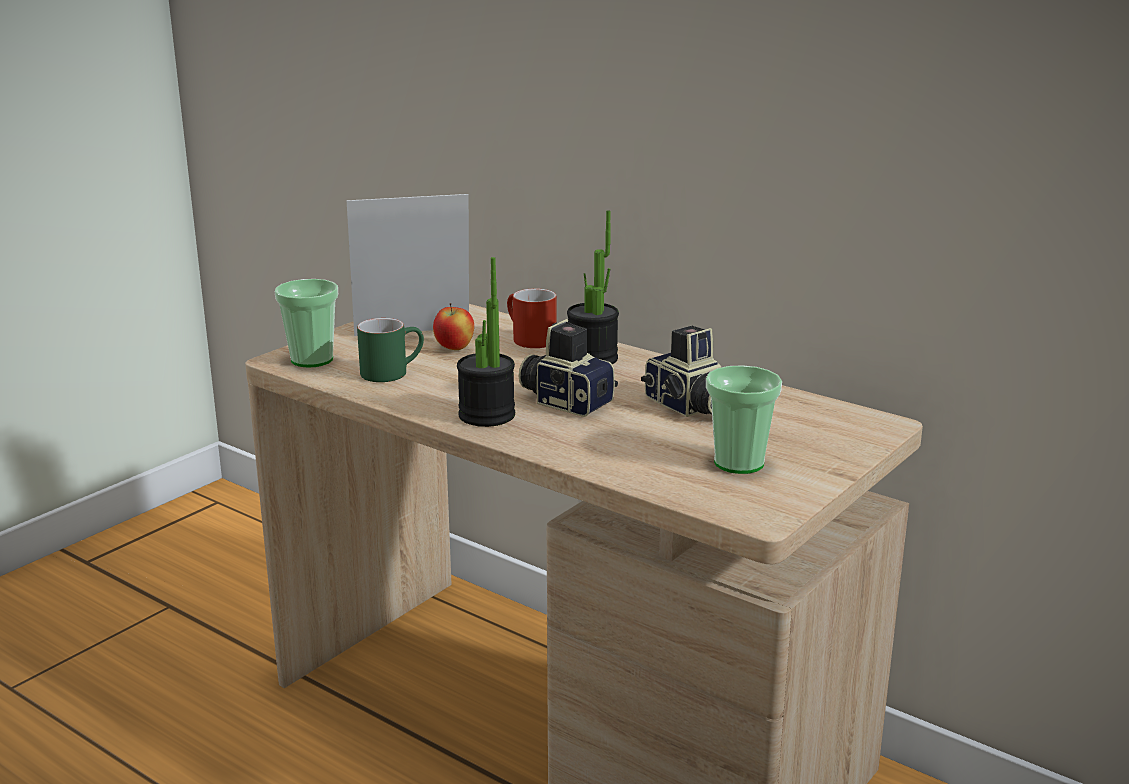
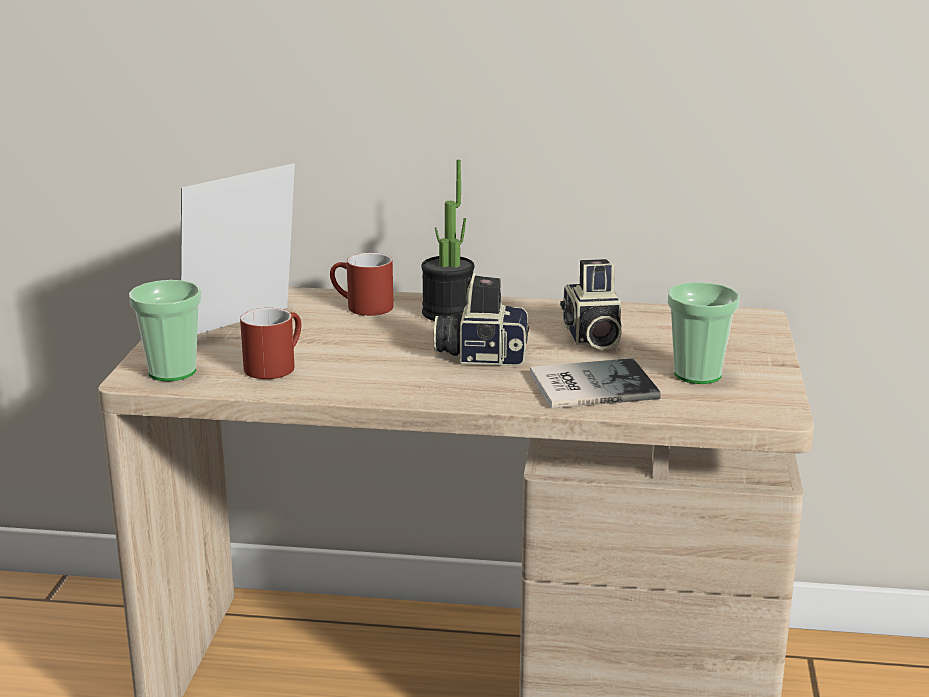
camera: 30 degrees left, 0 degrees up
green mug [357,318,424,382] -> red mug [240,308,301,379]
apple [433,303,474,350] -> none
potted plant [457,257,515,427] -> none
camera [641,326,721,417] -> camera turned 60 degrees clockwise [560,259,622,350]
none -> book [530,358,661,409]

